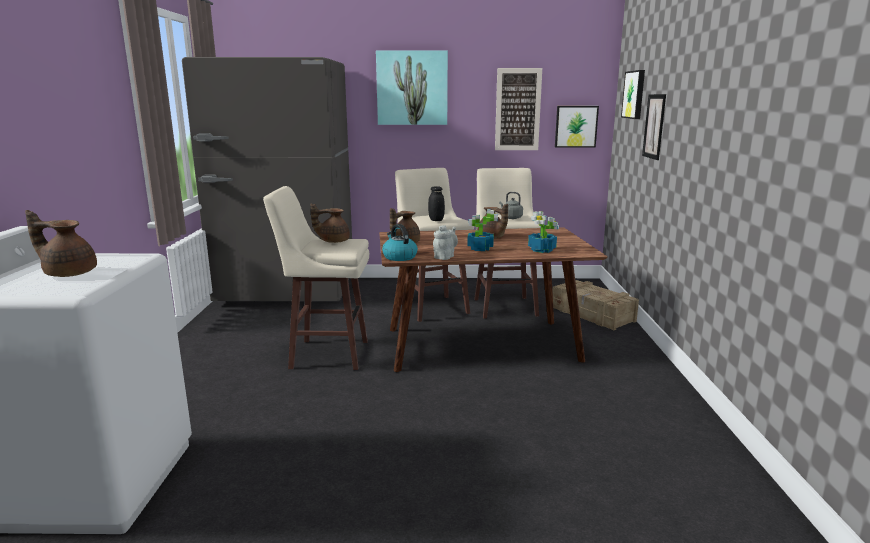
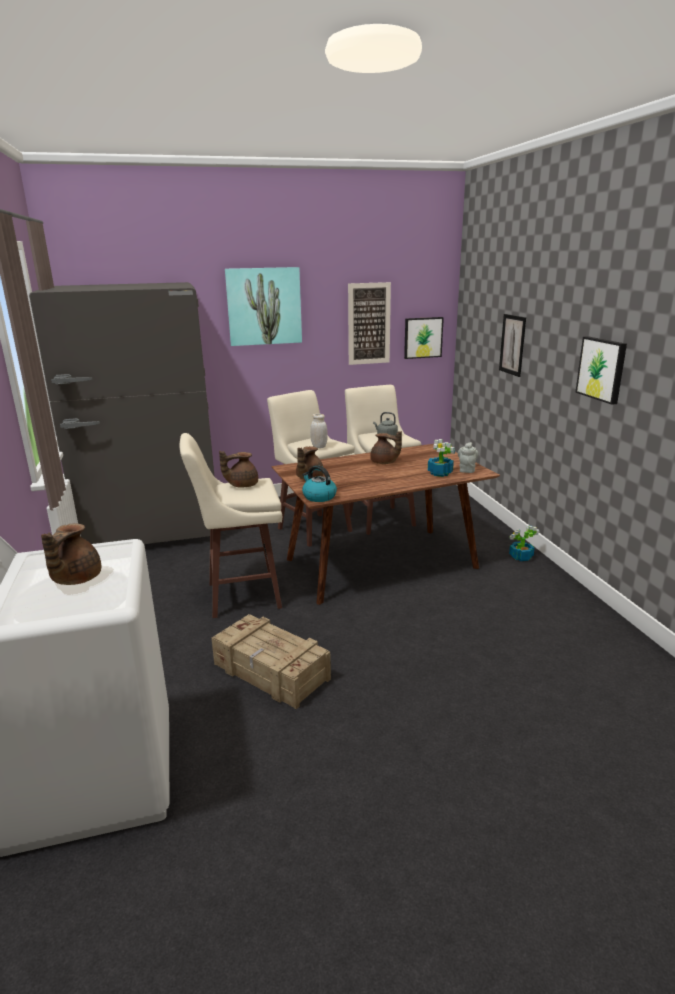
camera: 15 degrees left, 5 degrees up
brown teapot [25,210,97,277] -> brown teapot turned 75 degrees counterclockwise [41,523,101,585]
black jar [428,186,445,221] -> white jar [310,414,328,448]
grey teapot [433,225,458,260] -> grey teapot moved to [458,442,479,473]
potted plant [467,209,498,251] -> potted plant moved to [509,526,540,561]
crate [552,280,639,331] -> crate moved to [211,614,331,709]
picture [621,70,645,119] -> picture moved to [575,336,627,405]

